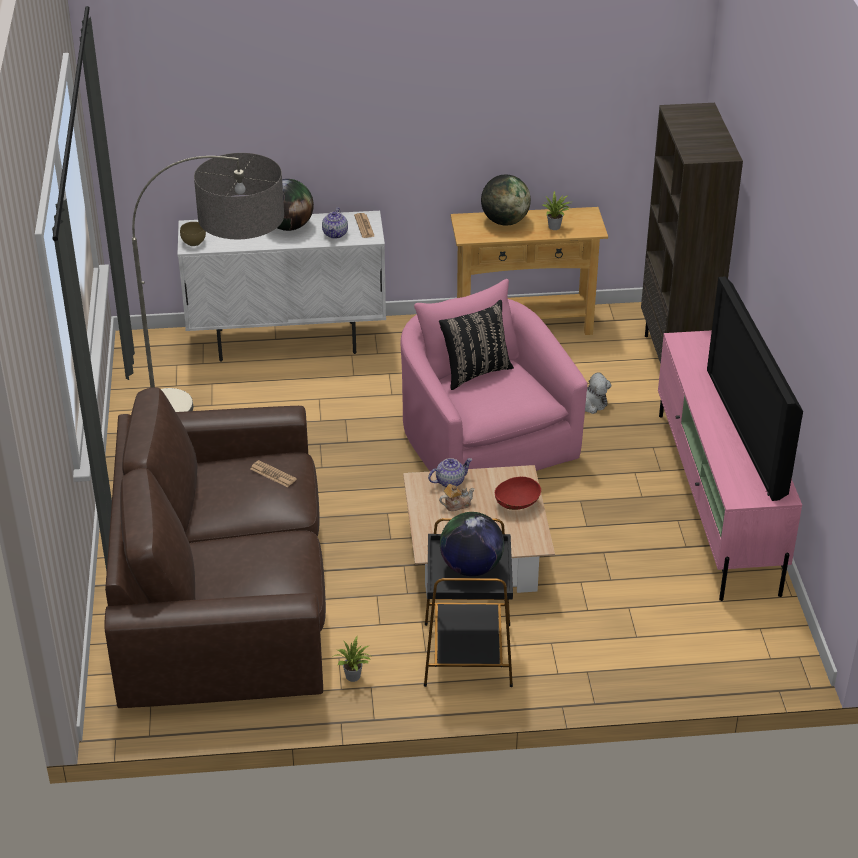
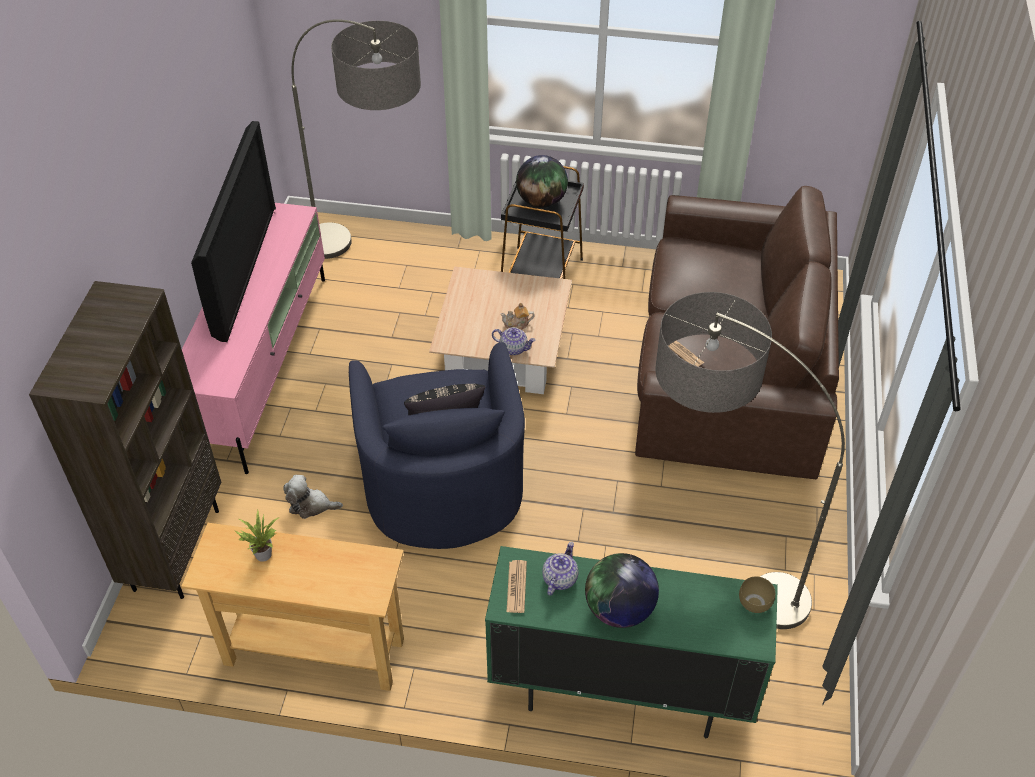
camera: 165 degrees left, 10 degrees up
white cabinet [177,211,386,362] -> green cabinet [485,546,778,738]
potted plant [332,636,373,682] -> none
pink armchair [400,279,587,471] -> blue armchair [349,342,525,549]
teapot [428,458,473,487] -> teapot turned 150 degrees counterclockwise [492,327,536,355]
globe [481,175,531,225] -> none
red bowl [495,477,541,510] -> none
none -> floor lamp [292,19,421,259]

